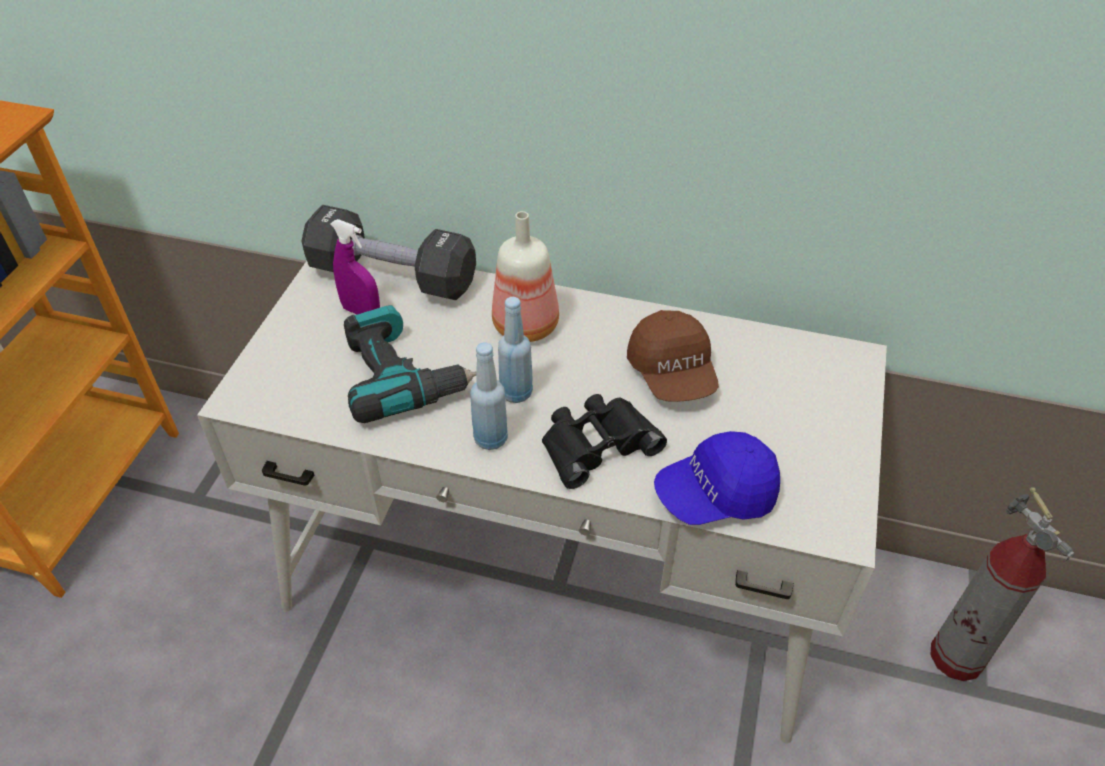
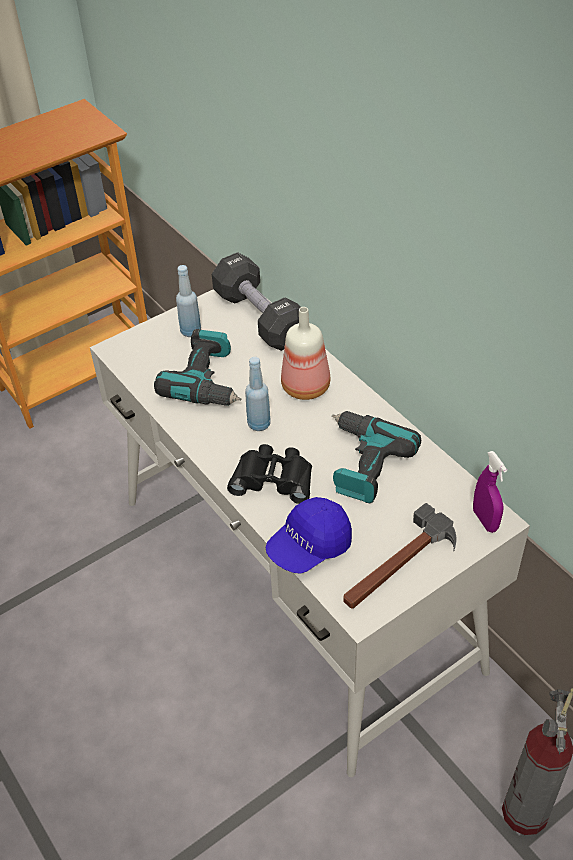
camera: 40 degrees right, 0 degrees up
purple spray bottle [331,219,380,314] -> purple spray bottle moved to [473,451,507,533]
blue bottle [470,343,508,450] -> blue bottle moved to [176,265,201,337]
brown cap [627,310,719,402] -> power drill [332,411,421,503]
blue cap [654,431,780,525] -> blue cap turned 60 degrees counterclockwise [266,497,352,574]
none -> hammer [343,503,457,609]

